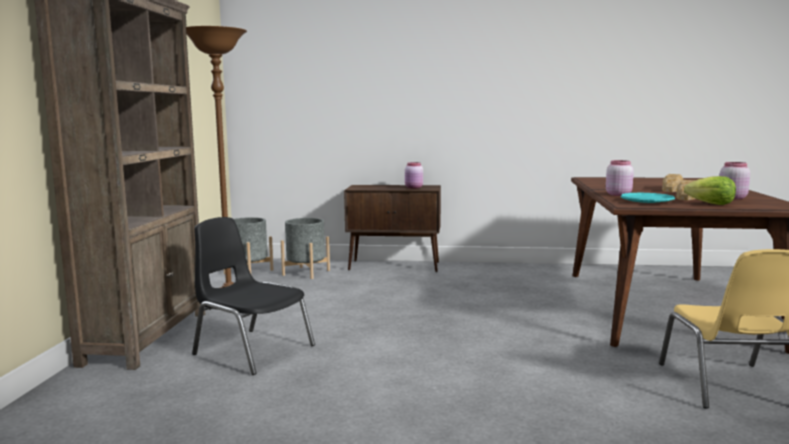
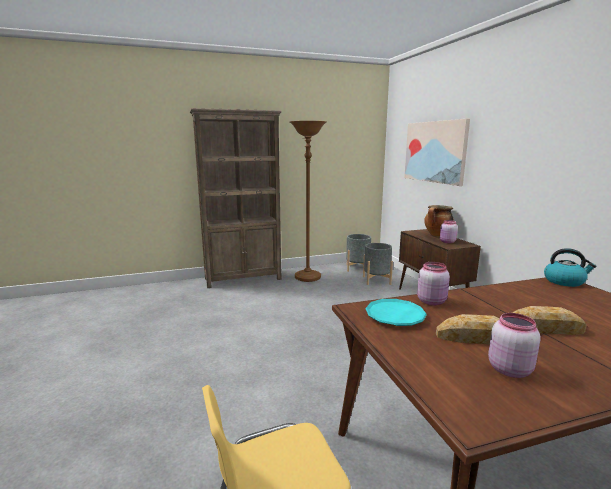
camera: 65 degrees right, 5 degrees up
black chair [192,217,315,375] -> none
lettuce [684,176,736,205] -> none
none -> picture [404,119,470,186]
none -> cooking pot [424,205,454,236]
none -> kettle [544,248,597,287]

